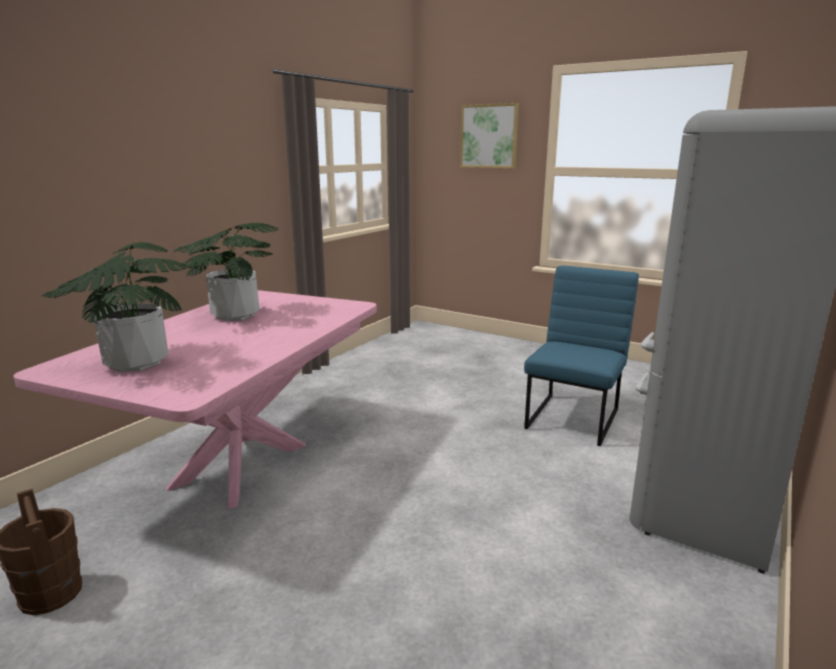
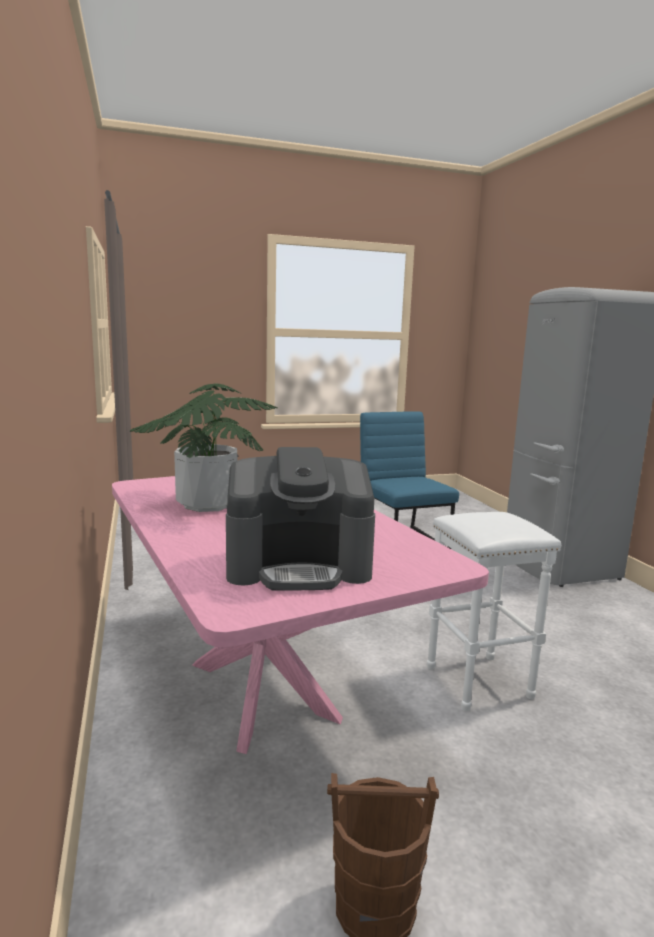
camera: 50 degrees left, 5 degrees down
potted plant [42,242,192,372] -> coffee machine [226,447,375,591]
picture [460,103,519,168] -> none
none -> white stool [427,512,561,711]

